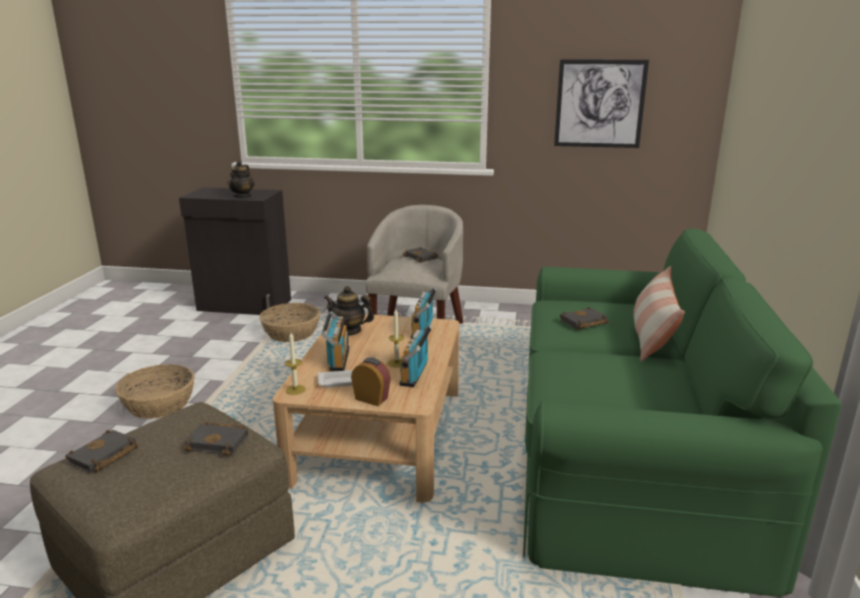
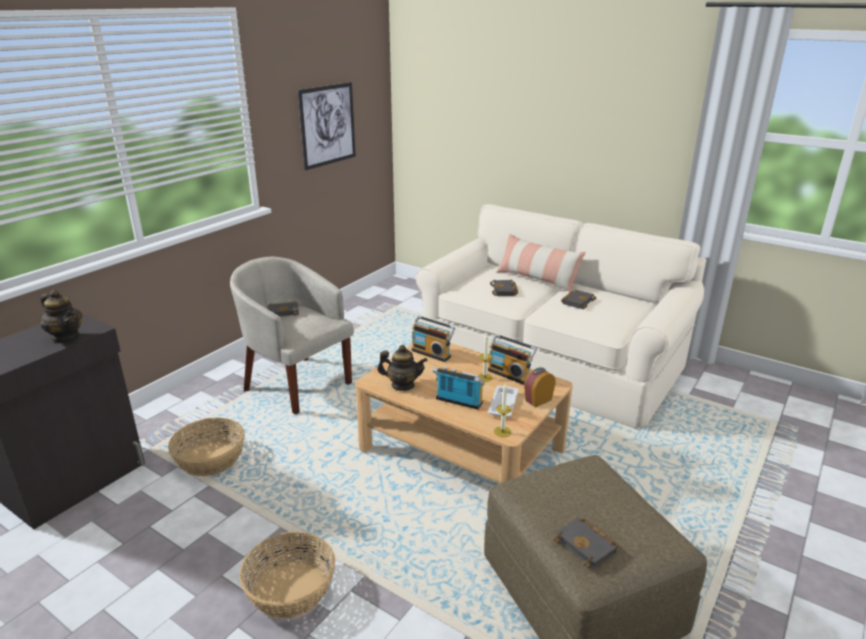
camera: 65 degrees left, 5 degrees up
black book [184,422,248,456] -> black book moved to [561,290,596,309]
teapot [324,286,374,336] -> teapot turned 120 degrees counterclockwise [377,345,427,391]
green sofa [523,228,842,597] -> beige sofa [416,204,707,428]

